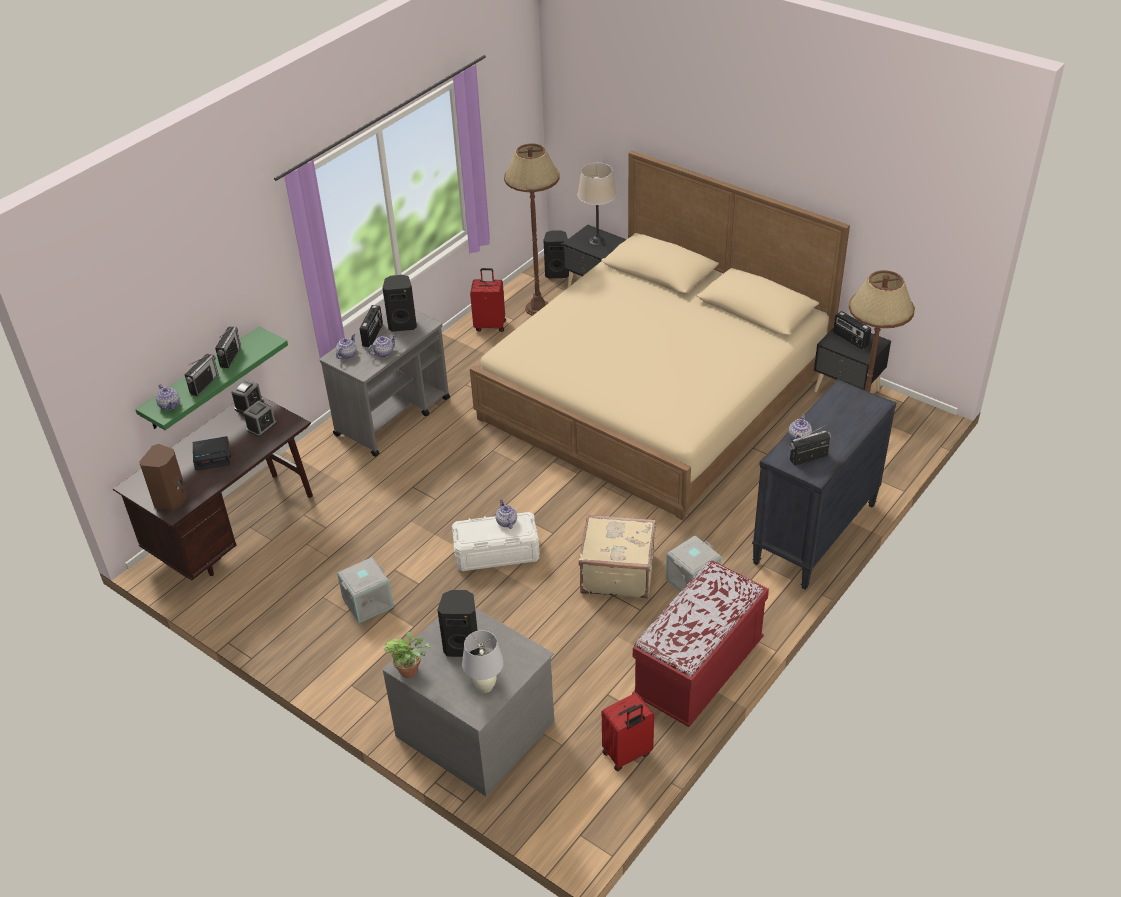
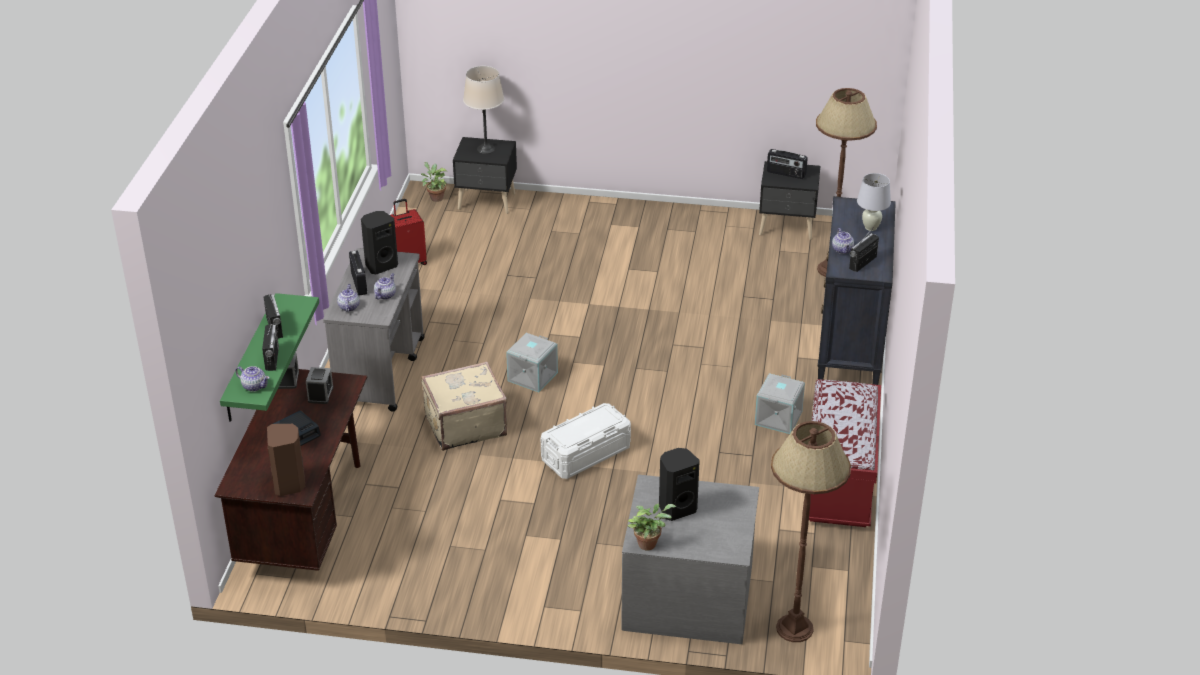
camera: 30 degrees left, 5 degrees down
grey storage box [337,557,394,623] -> grey storage box moved to [506,333,558,392]
white table lamp [462,630,504,693] -> white table lamp moved to [857,173,891,231]
beige bed [470,150,850,521] -> none
teapot [496,500,517,529] -> none
brown floor lamp [504,143,560,316] -> brown floor lamp moved to [771,421,851,642]
black speaker [543,230,569,278] -> potted plant [421,162,448,202]
beige suitcase [579,515,656,599] -> beige suitcase moved to [421,361,507,451]
red suitcase [602,693,654,771] -> none

